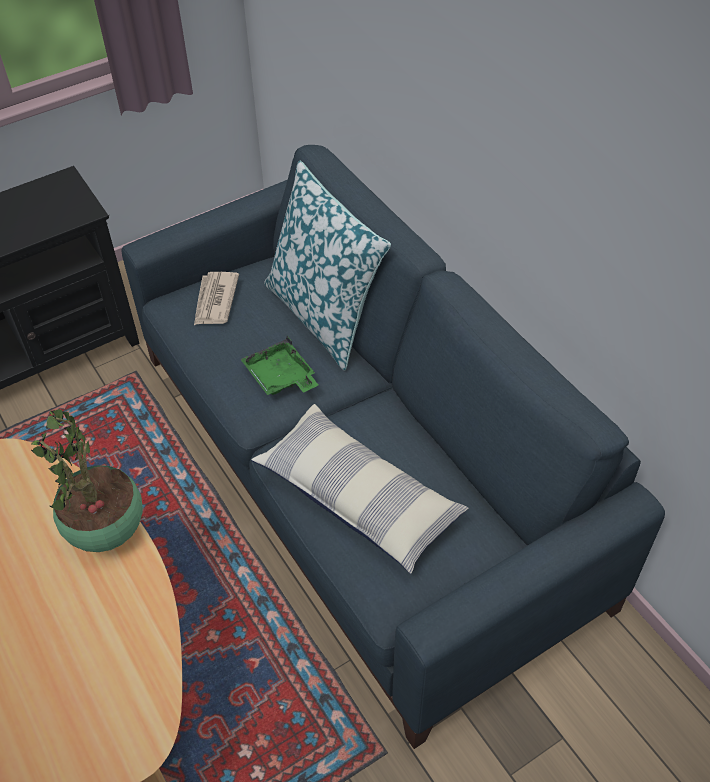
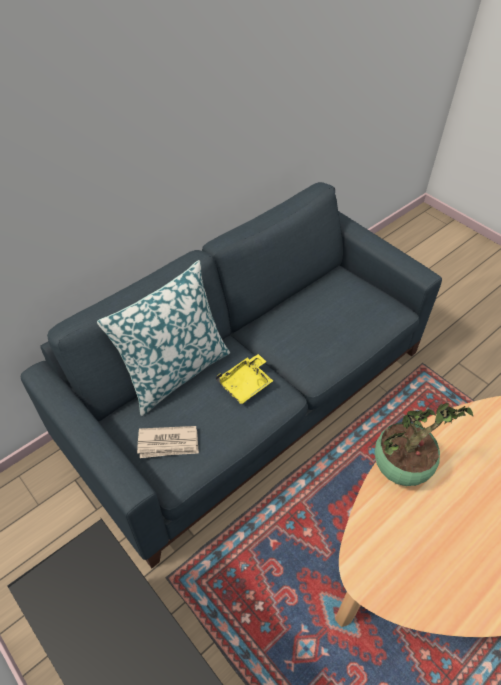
camera: 100 degrees left, 0 degrees up
green tray [241,336,318,395] -> yellow tray [216,354,273,404]
pillow [251,404,469,574] -> none

